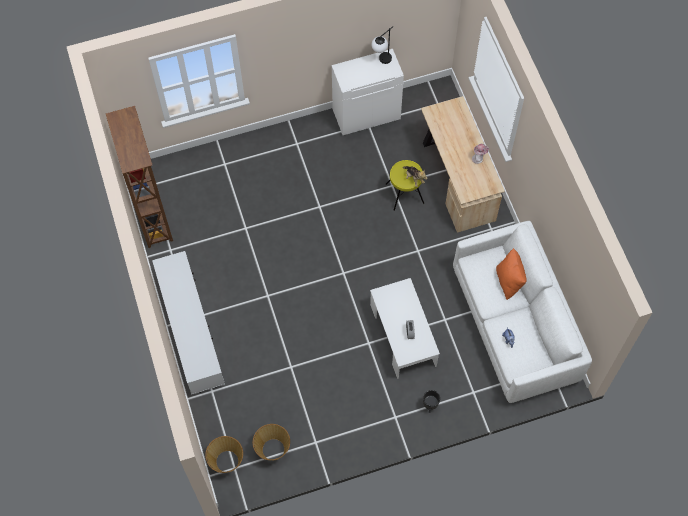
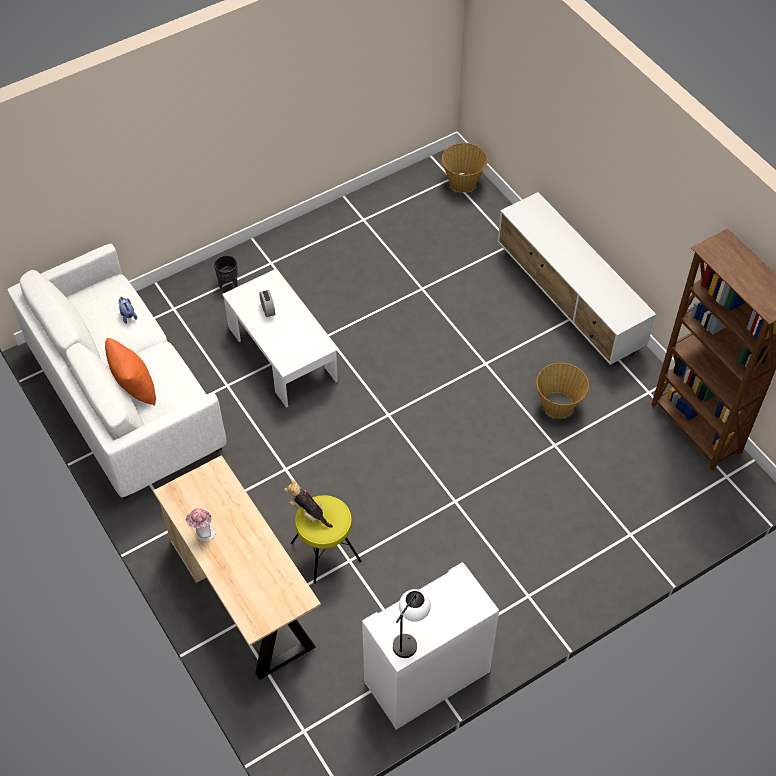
camera: 165 degrees right, 10 degrees down
basket [253,424,290,460] -> basket moved to [536,363,589,418]

